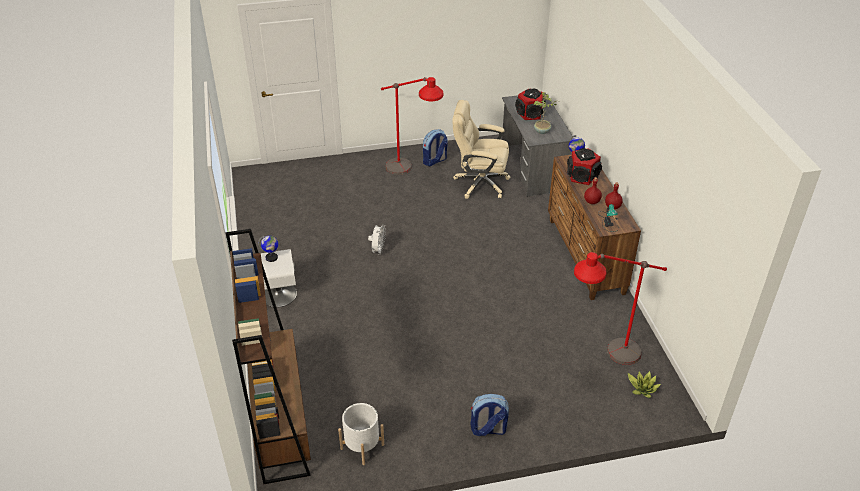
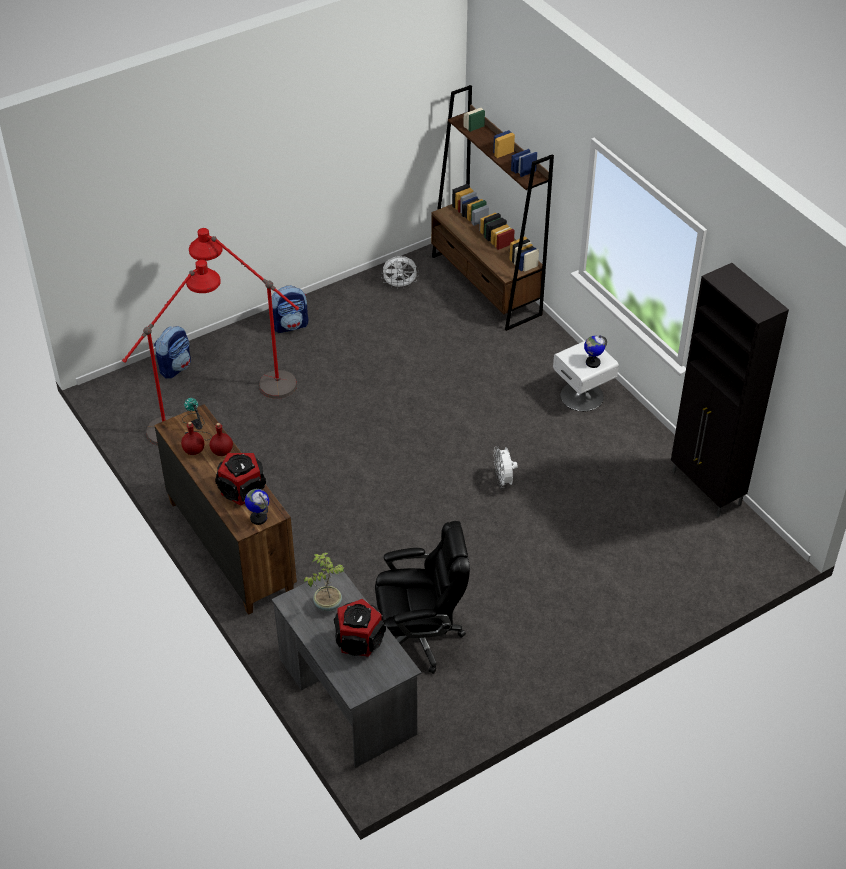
camera: 160 degrees right, 5 degrees up
white planter [338,403,384,465] -> white fan [381,256,419,289]
red floor lamp [381,77,443,175] -> red floor lamp moved to [189,228,299,399]
backpack [423,129,448,166] -> backpack moved to [154,326,191,379]
beige office chair [452,100,510,199] -> black office chair [375,521,470,674]
potted plant [628,371,661,398] -> none
none -> black cabinet [671,263,789,517]

